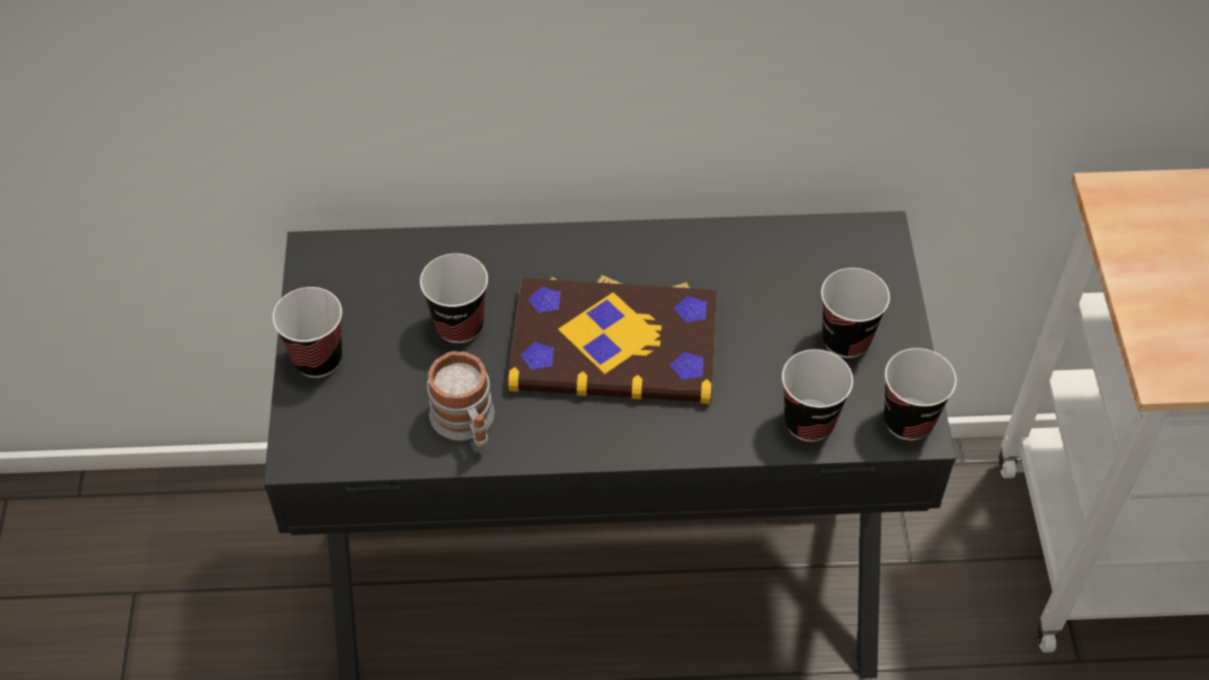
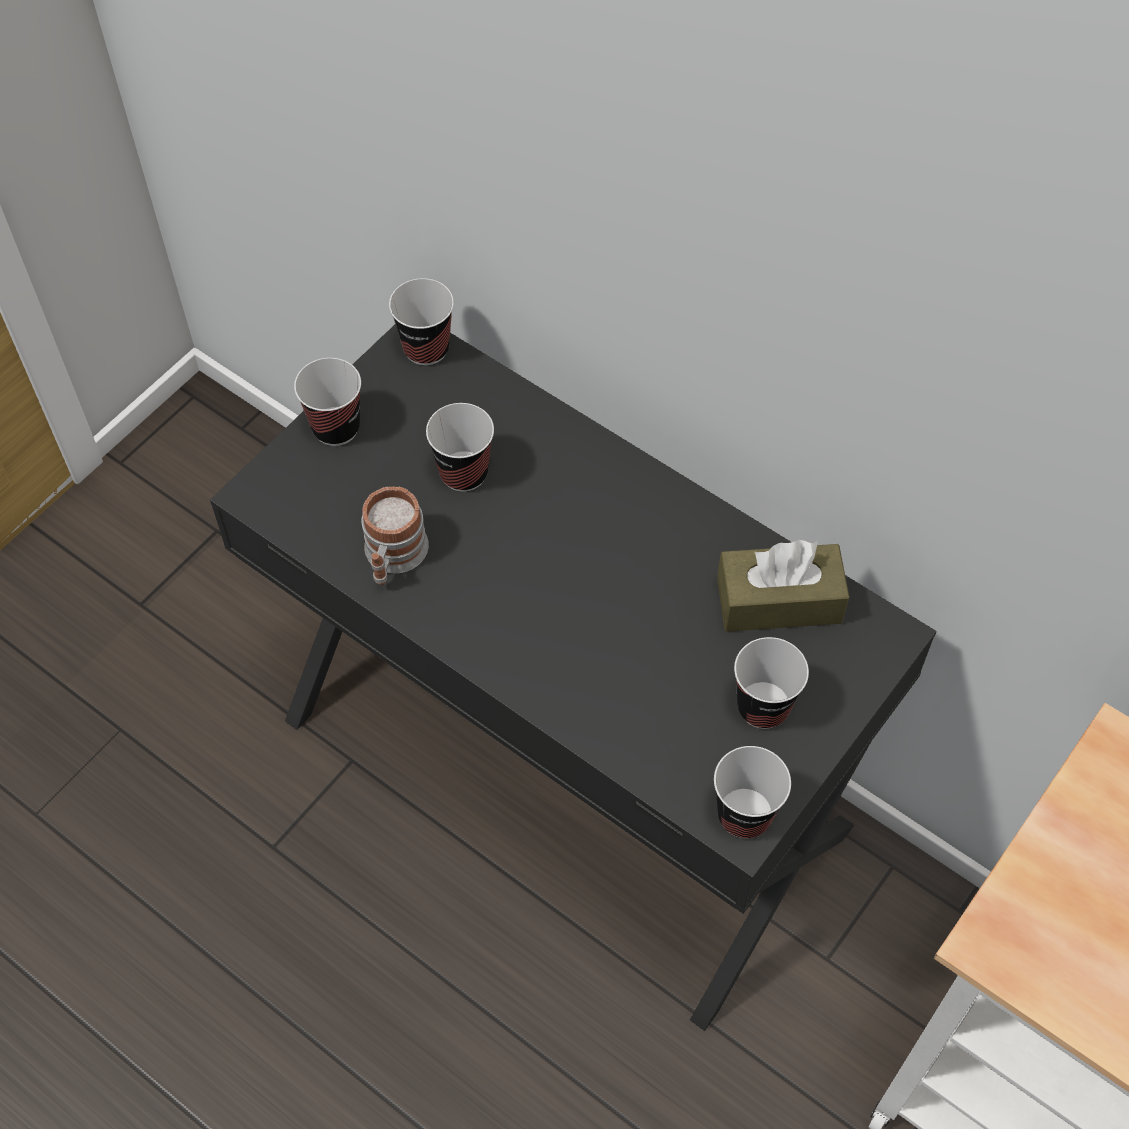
camera: 40 degrees right, 5 degrees up
book [507,275,717,404] -> none
cup [782,349,853,442] -> cup moved to [389,278,454,365]
none -> brown tissue box [717,539,849,632]

